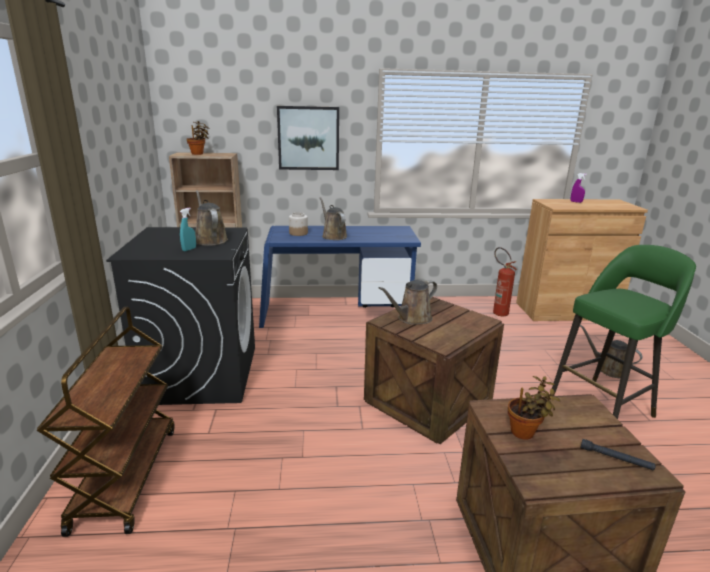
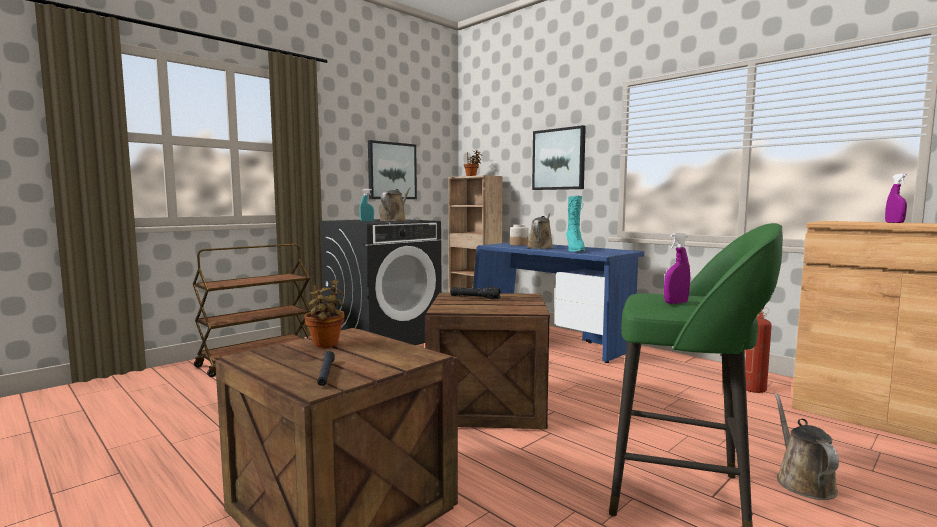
camera: 50 degrees right, 15 degrees down
brown watering can [379,280,437,325] -> black flashlight [451,287,501,299]
none -> picture [368,140,417,199]
none -> turquoise boot [566,196,585,252]
none -> purple spray bottle [664,233,690,304]

